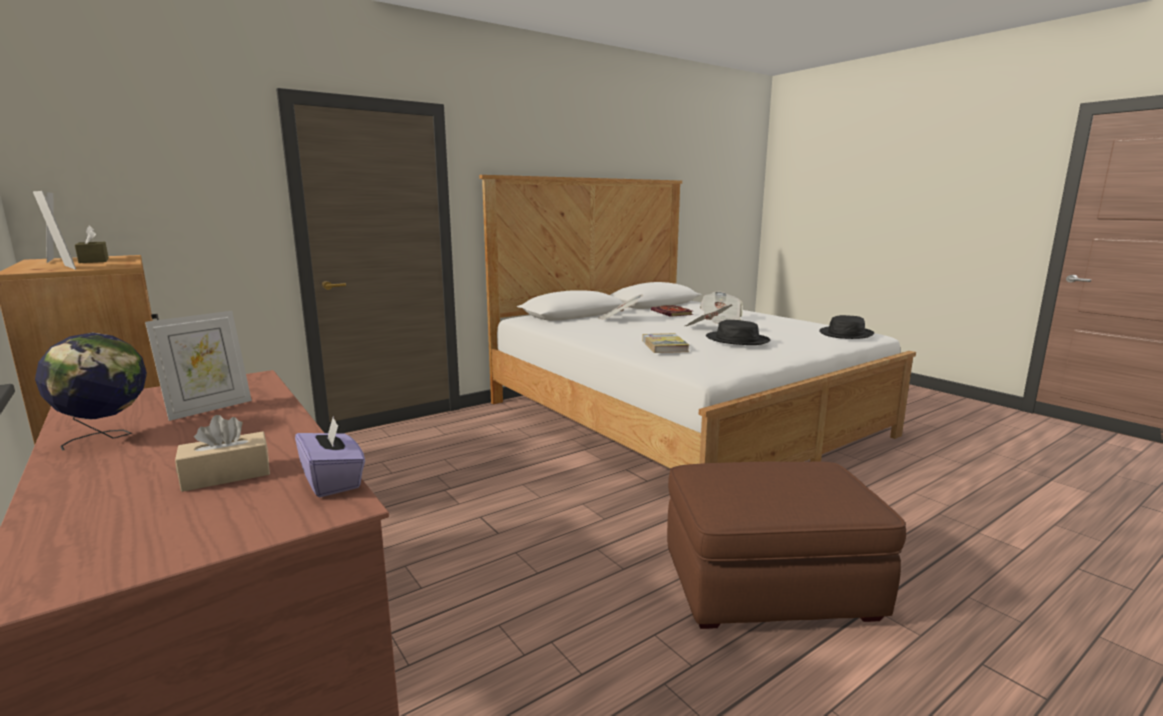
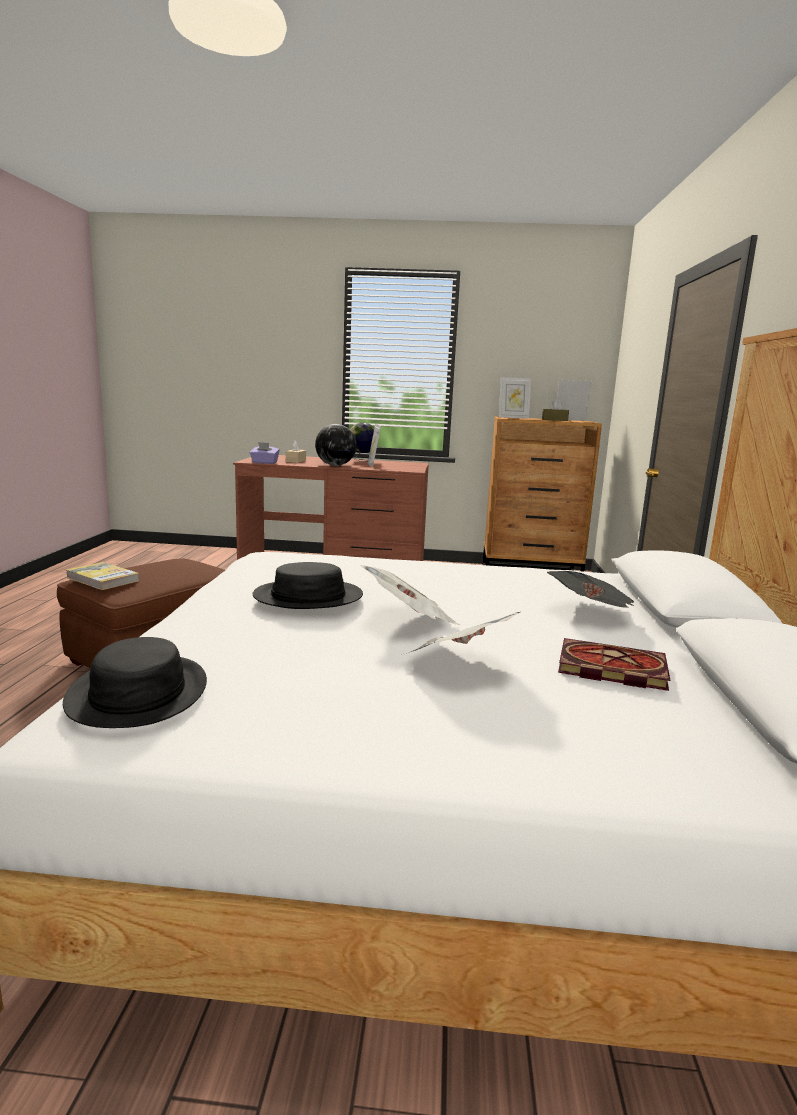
camera: 130 degrees right, 0 degrees up
book [642,333,689,353] -> book moved to [66,562,139,590]
none -> globe [315,424,357,466]

